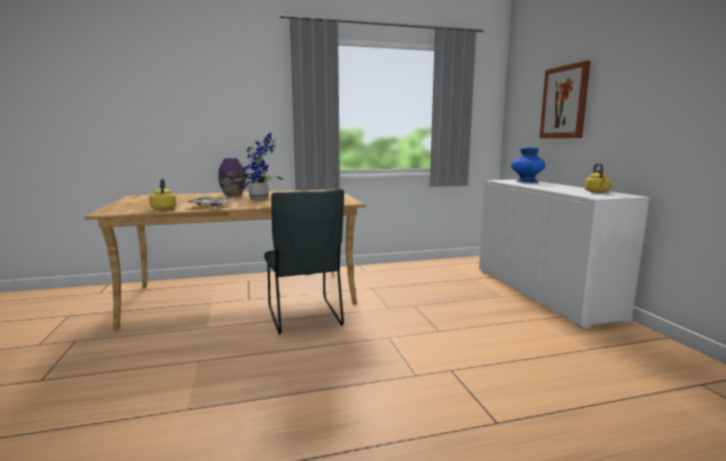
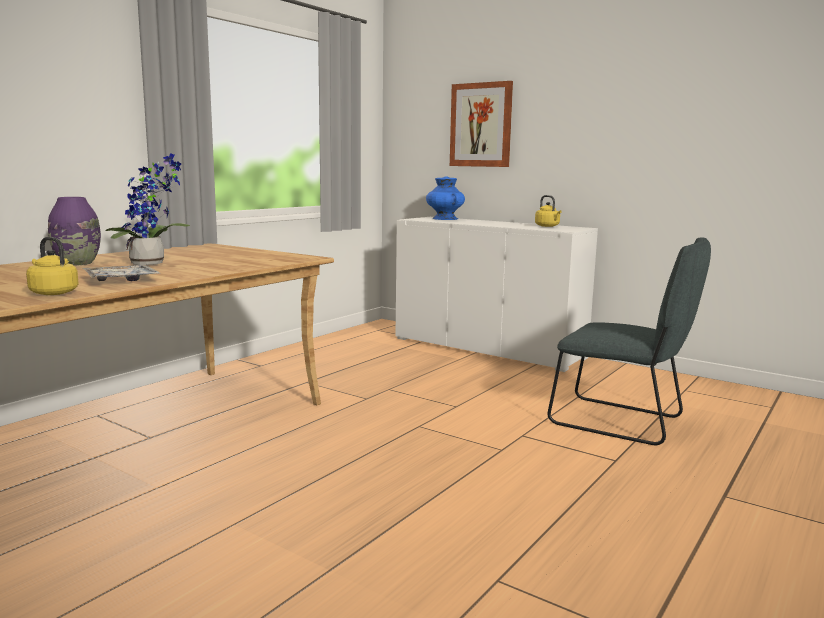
camera: 40 degrees left, 0 degrees up
grey chair [264,189,344,334] -> grey chair moved to [547,237,711,445]

